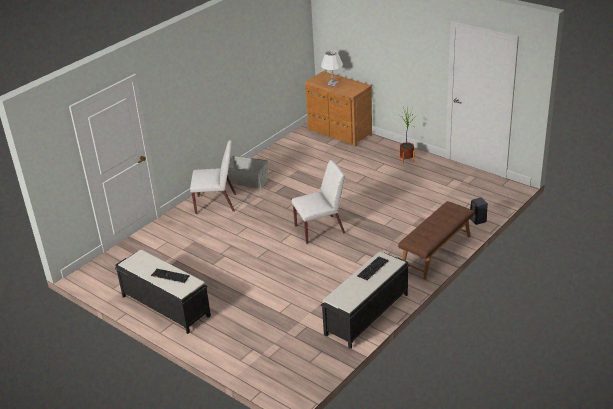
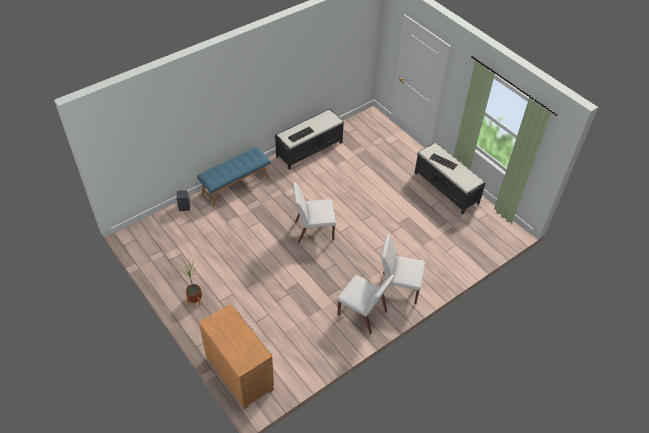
camera: 170 degrees left, 15 degrees up
grey storage box [227,156,268,189] -> white chair [337,275,395,334]
white table lamp [321,50,343,86] -> none
brown bench [398,201,474,279] -> blue bench [197,147,271,206]

